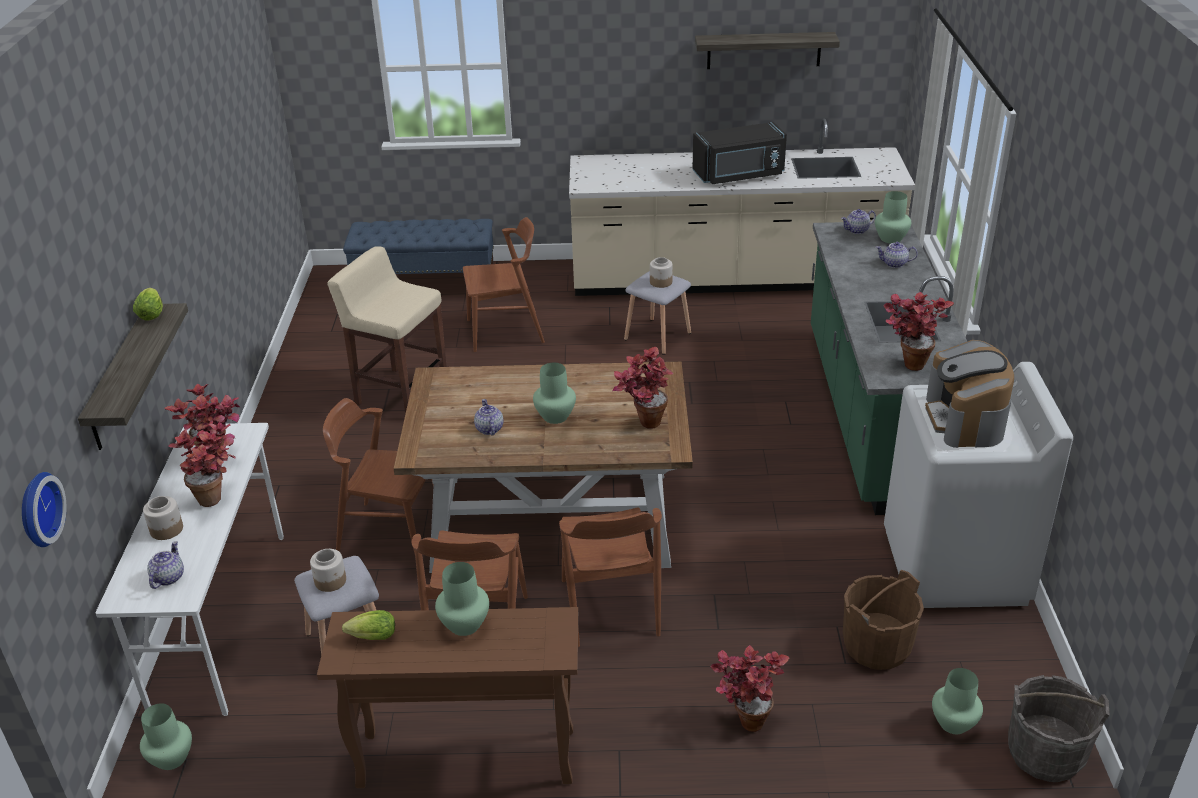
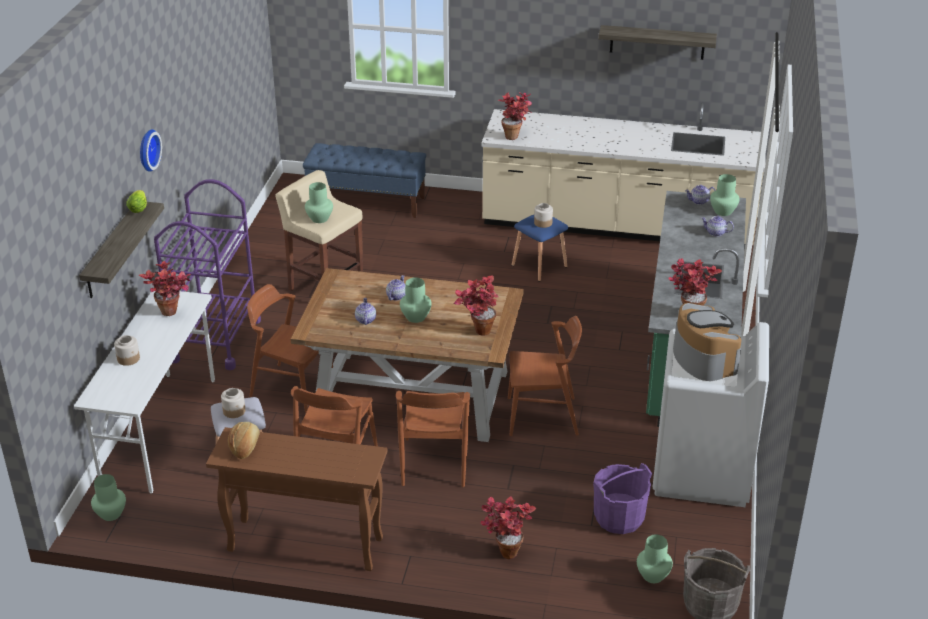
camera: 10 degrees right, 0 degrees up
wall clock [22,472,66,547] -> wall clock moved to [140,129,162,172]
teapot [147,541,184,589] -> teapot moved to [386,275,405,301]
potted plant [168,422,235,507] -> potted plant moved to [498,92,532,140]
lettuce [342,610,395,640] -> bread [228,422,260,459]
green vase [435,562,489,636] -> green vase moved to [305,182,333,223]
brown chair [463,217,545,352] -> brown chair moved to [508,316,582,436]
grey stool [624,271,691,355] -> blue stool [512,215,568,282]
black microwave [692,122,787,184] -> none
brown bucket [843,570,924,670] -> purple bucket [593,463,652,534]
coffee machine [925,340,1014,448] -> coffee machine turned 150 degrees clockwise [673,303,741,381]
none -> purple cart [154,179,261,370]

